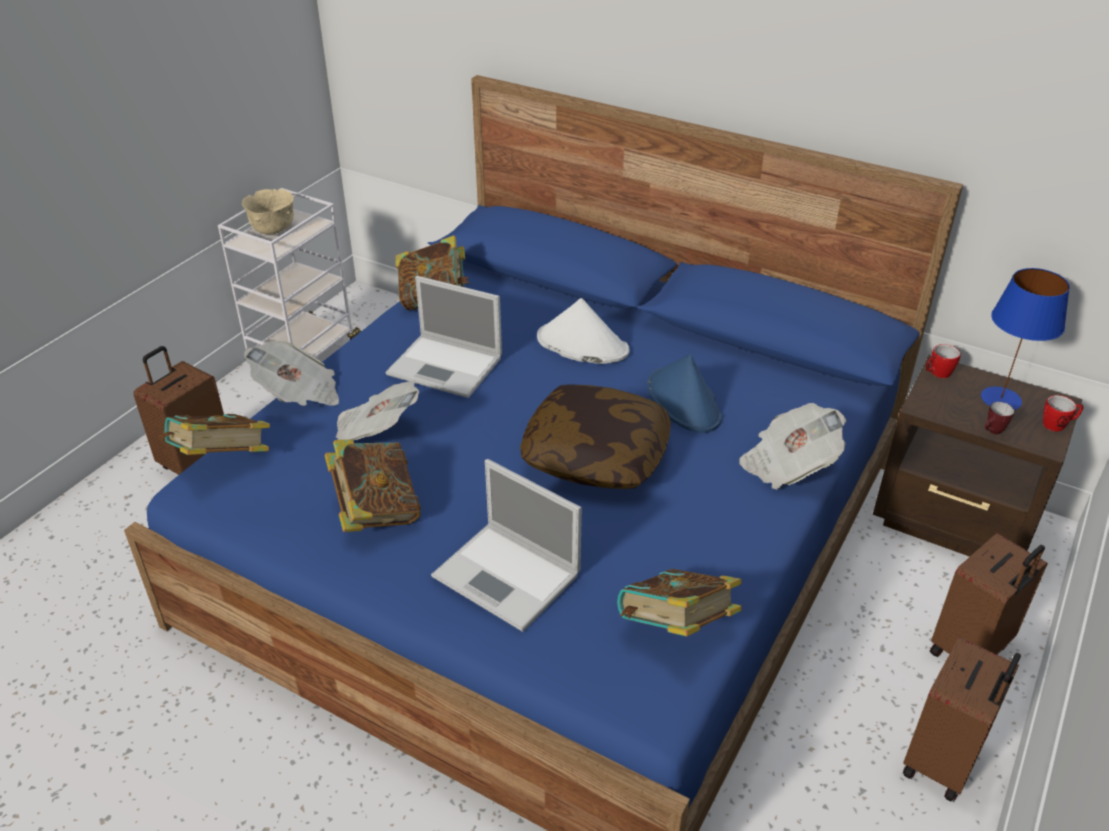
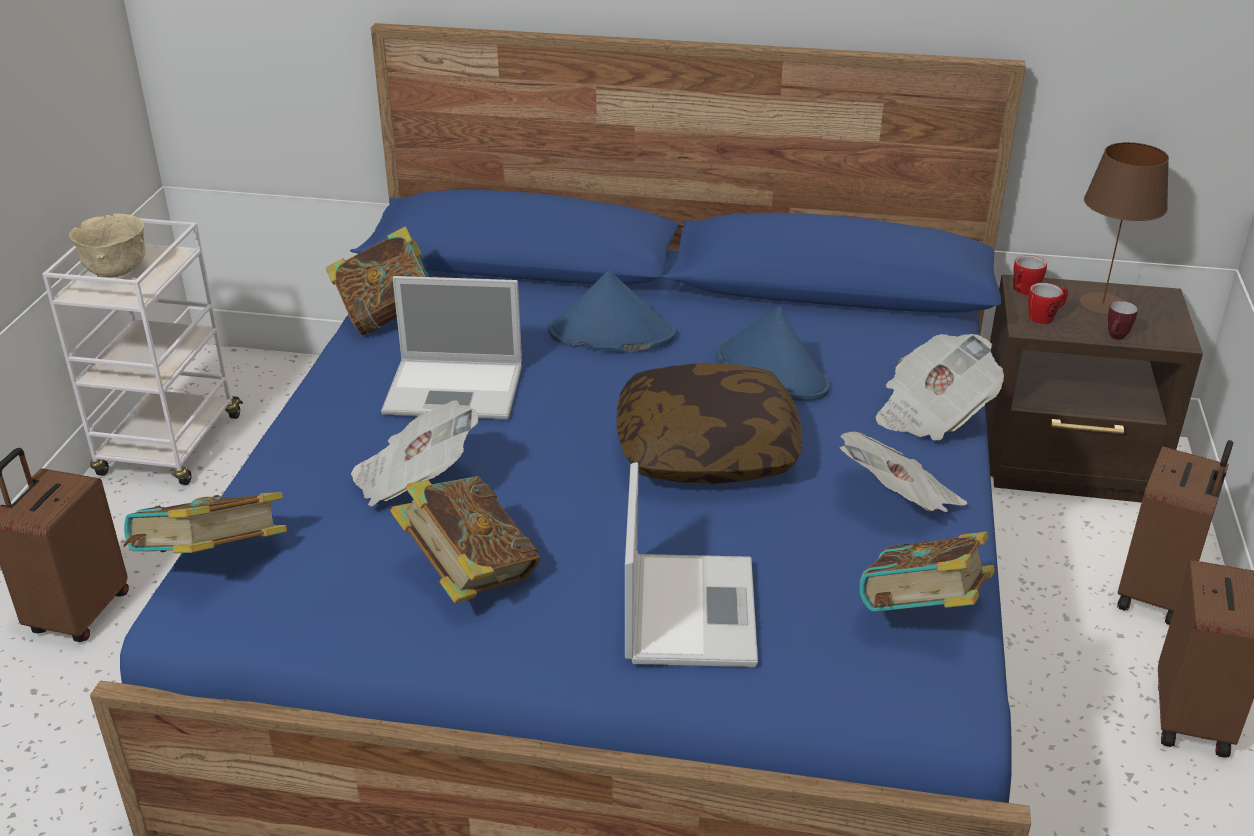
camera: 20 degrees left, 5 degrees down
newspaper [244,341,339,406] -> newspaper moved to [840,432,967,512]
laptop [431,459,582,632] -> laptop turned 105 degrees counterclockwise [625,462,758,667]
white hat [537,298,630,364] -> blue hat [548,271,676,353]
blue table lamp [981,268,1070,410] -> brown table lamp [1080,142,1169,315]
mug [1043,395,1083,432] -> mug moved to [1028,283,1068,324]

